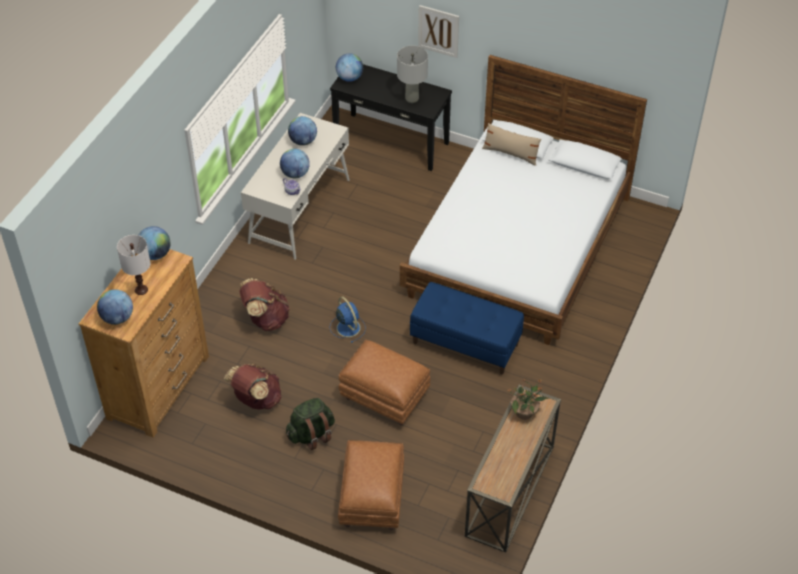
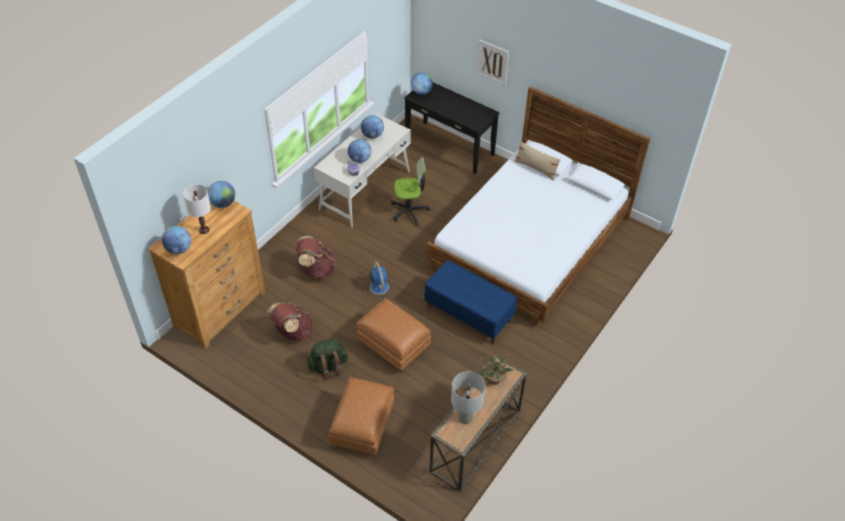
camera: 10 degrees right, 0 degrees up
grey table lamp [397,45,428,103] -> grey table lamp moved to [451,371,486,424]
none -> office chair [391,157,430,225]

